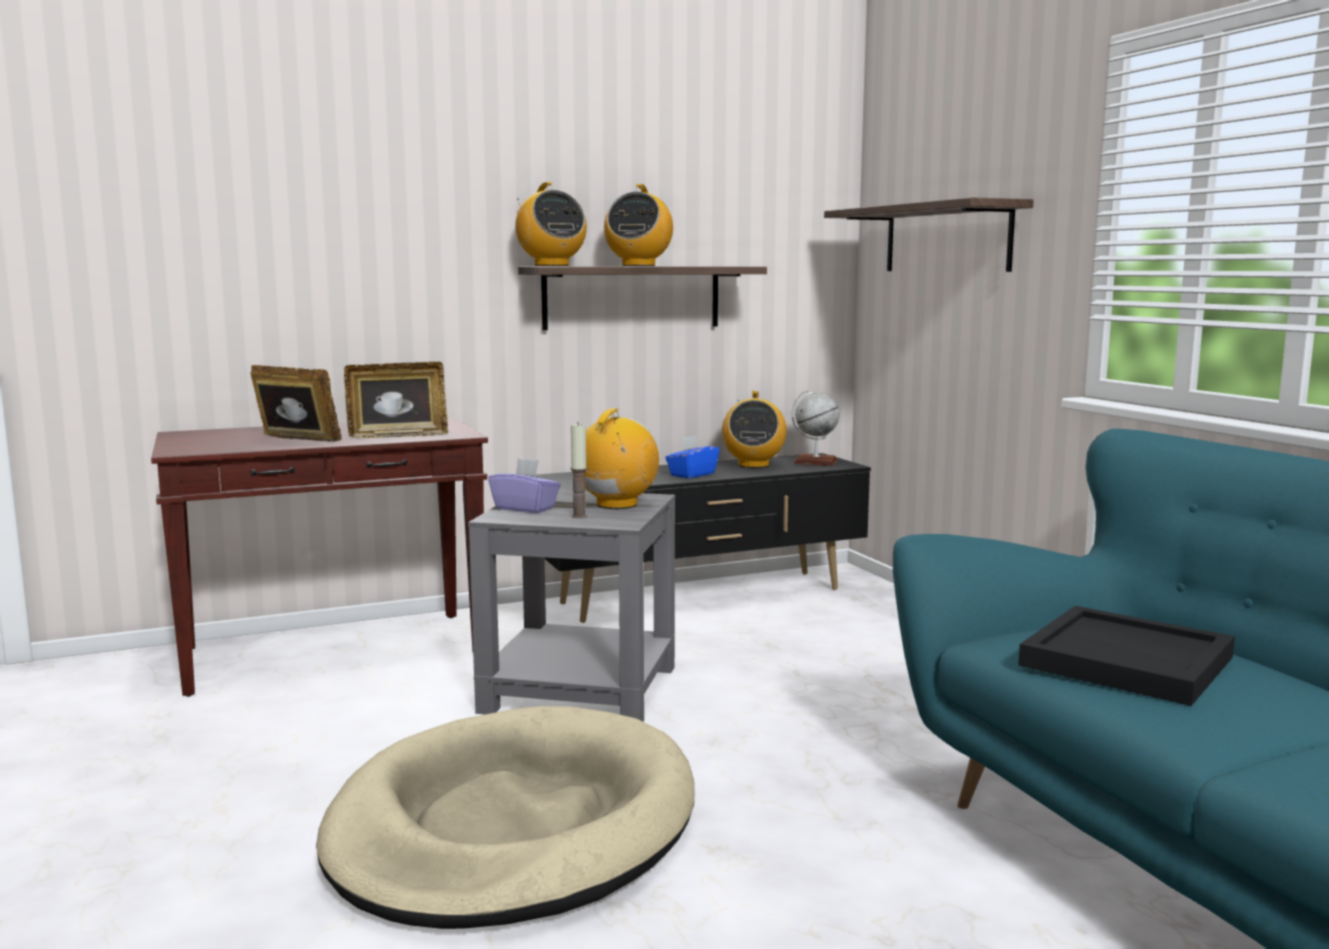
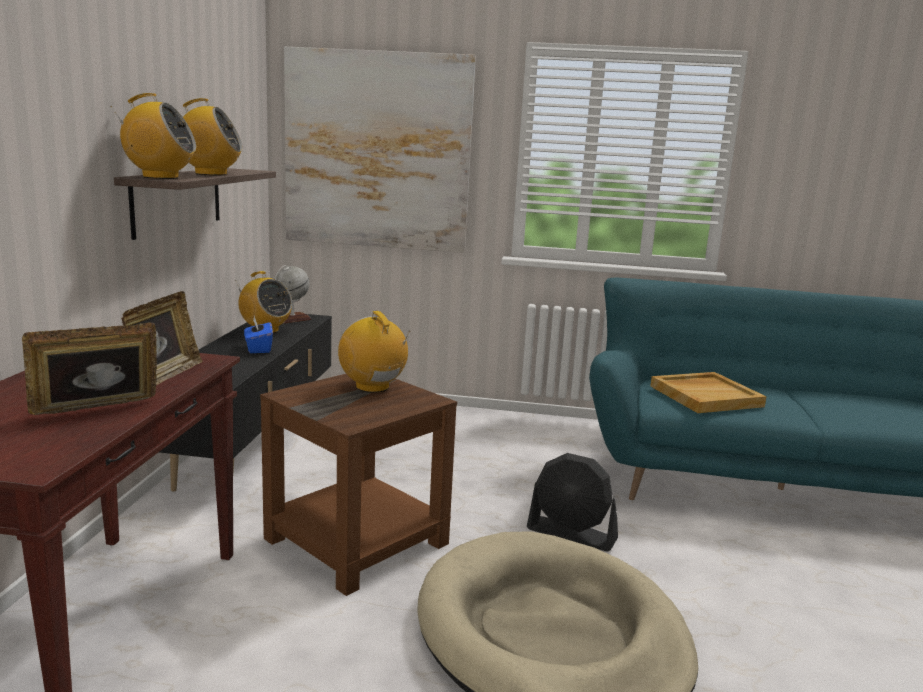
camera: 60 degrees left, 5 degrees up
grey side table [468,490,675,722] -> brown side table [260,374,457,596]
purple tissue box [488,458,561,513] -> none
candle [571,422,588,518] -> none
radio [604,184,673,266] -> radio turned 45 degrees counterclockwise [183,98,243,176]
shelf [824,197,1034,272] -> picture [284,47,476,253]
black tray [1018,606,1235,706] -> beige tray [650,372,767,413]
none -> black fan [527,453,618,551]

